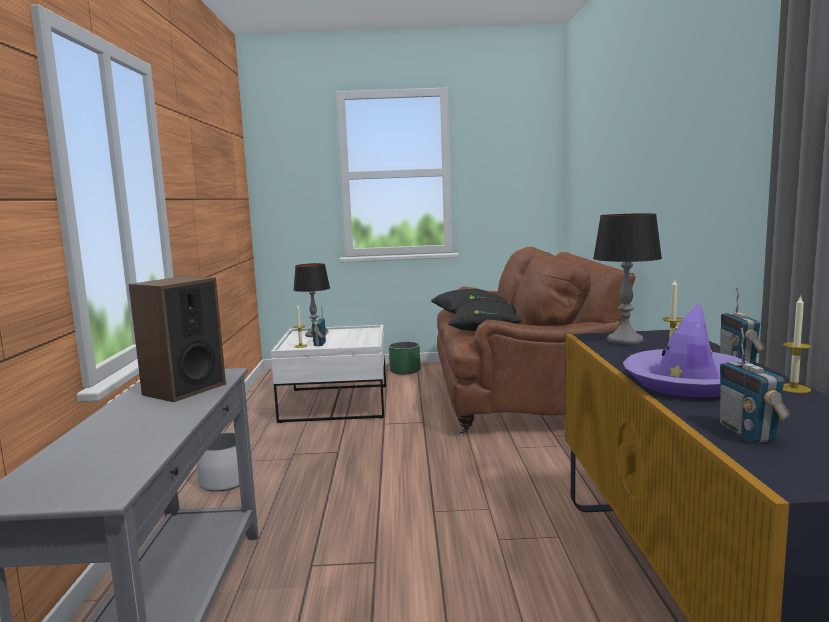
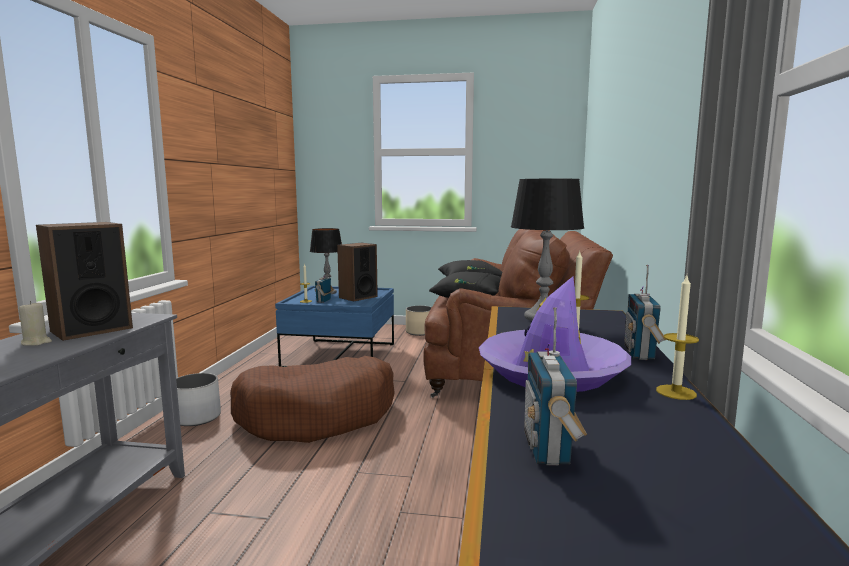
camera: 10 degrees right, 0 degrees up
white coffee table [271,325,386,423] -> blue coffee table [275,286,394,367]
green planter [389,342,421,375] -> beige planter [406,306,432,336]
none -> beige candle [19,301,52,346]
none -> brown dog bed [230,356,395,443]
none -> speaker [337,243,378,301]

